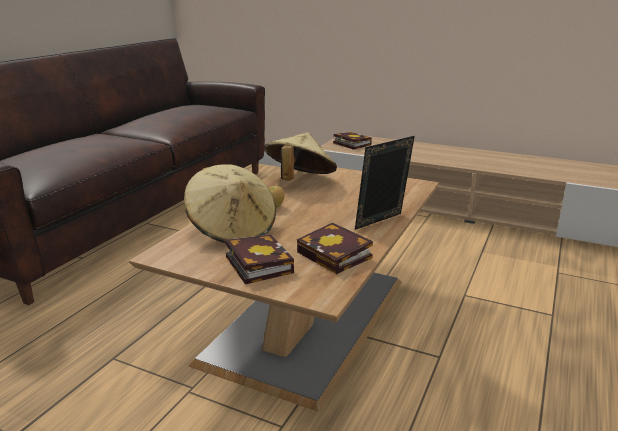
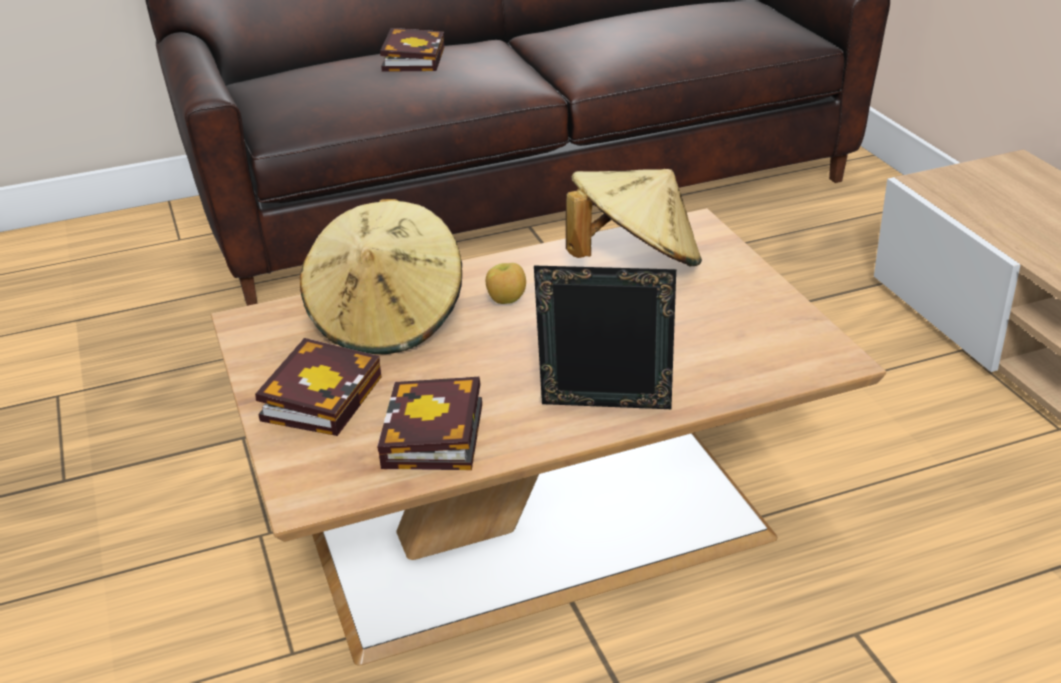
camera: 45 degrees right, 10 degrees up
book [333,132,372,150] -> book moved to [380,28,444,72]

